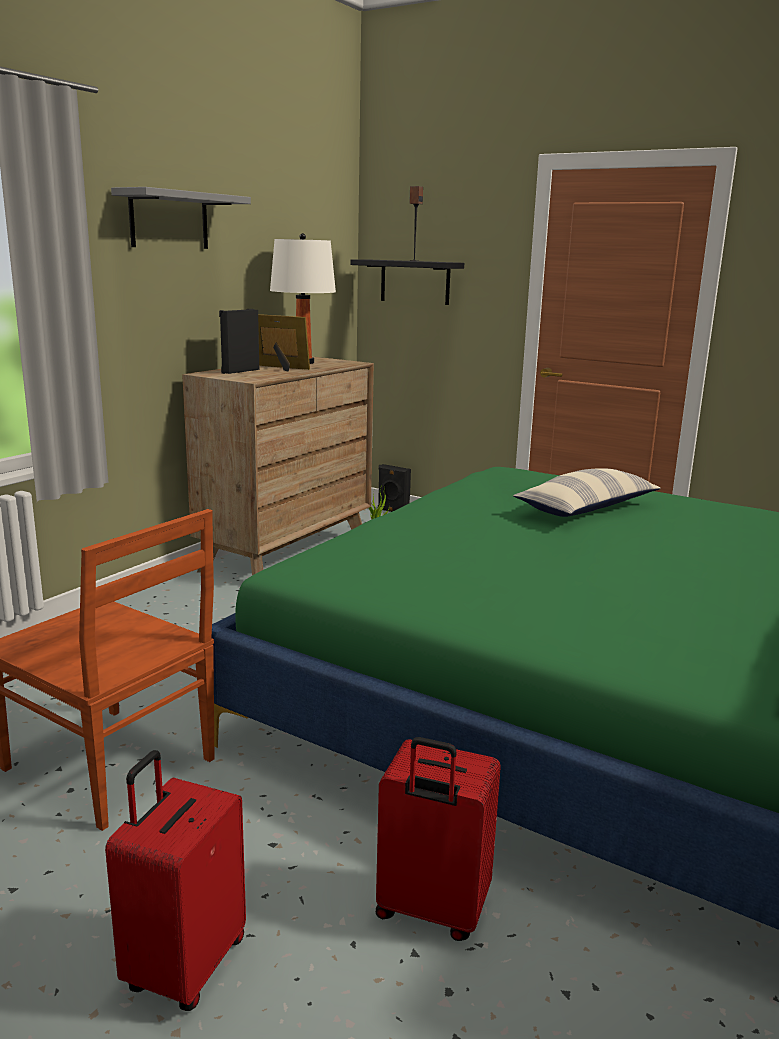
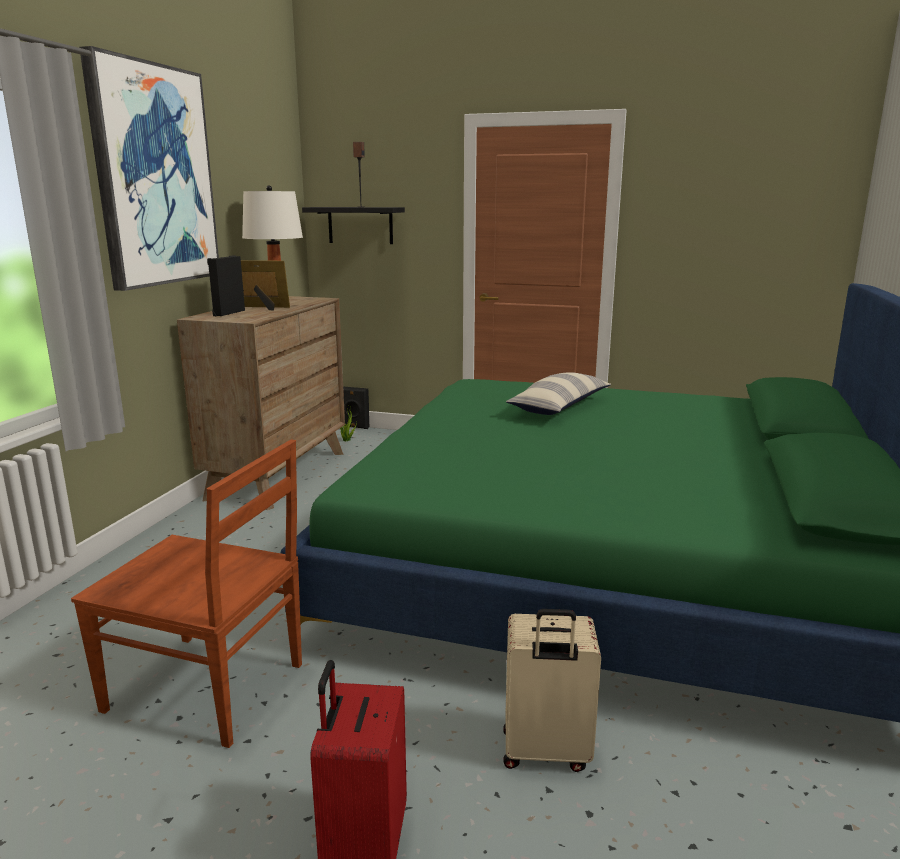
camera: 15 degrees left, 0 degrees up
grey shelf [111,187,251,249] -> picture [79,46,219,291]
red suitcase [376,737,501,941] -> beige suitcase [503,609,601,772]

